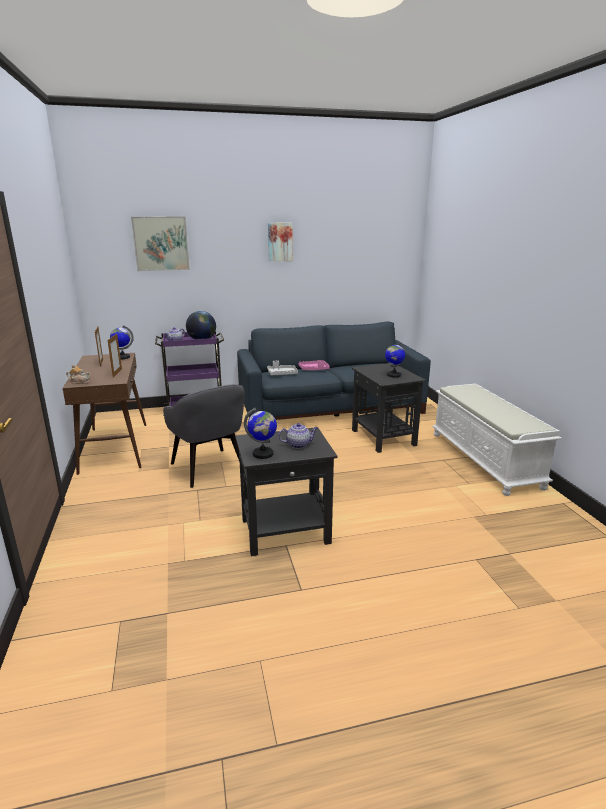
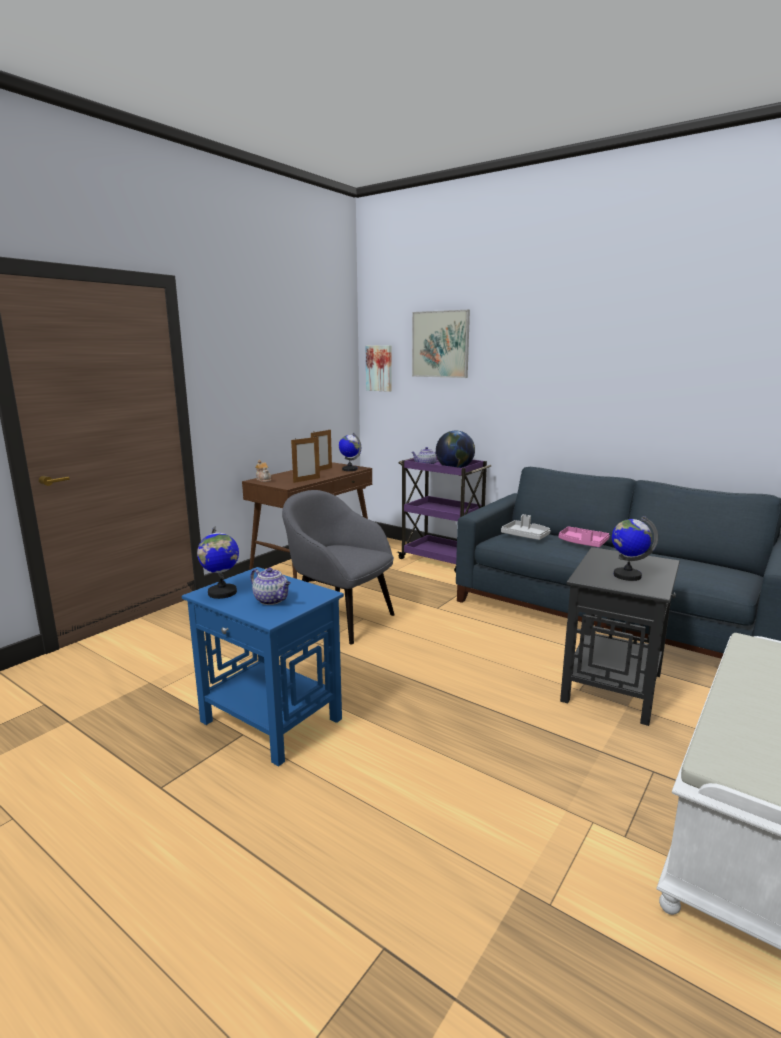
camera: 50 degrees right, 5 degrees down
grey armchair [163,384,244,488] -> grey armchair turned 105 degrees clockwise [282,490,395,645]
black side table [235,428,337,556] -> blue side table [182,567,344,767]
picture [268,223,293,262] -> picture moved to [366,345,392,392]

